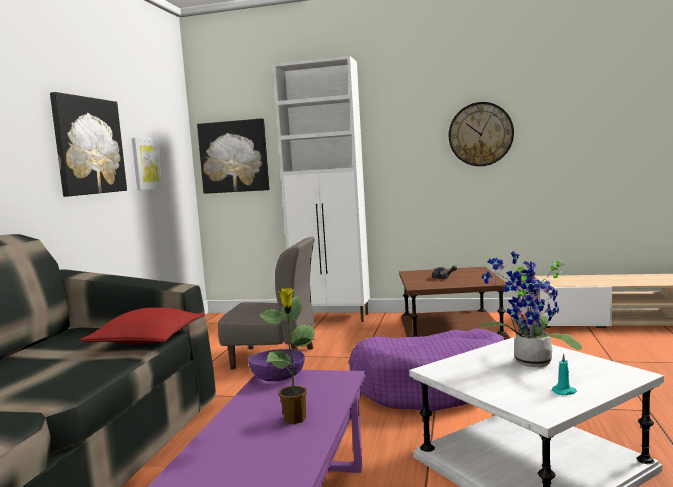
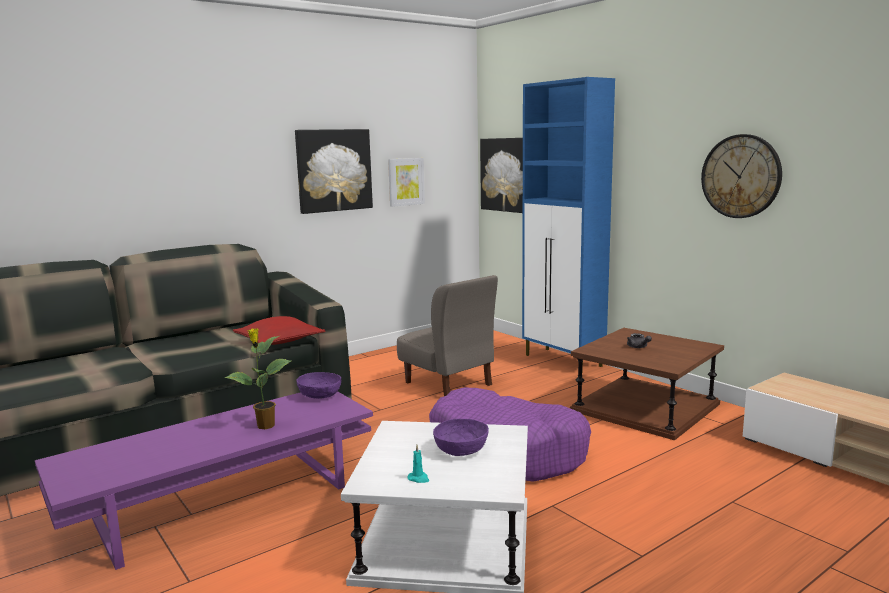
camera: 40 degrees right, 5 degrees up
white cabinet [273,56,370,322] -> blue cabinet [522,77,615,371]
potted plant [480,251,582,367] -> purple bowl [433,419,489,456]

